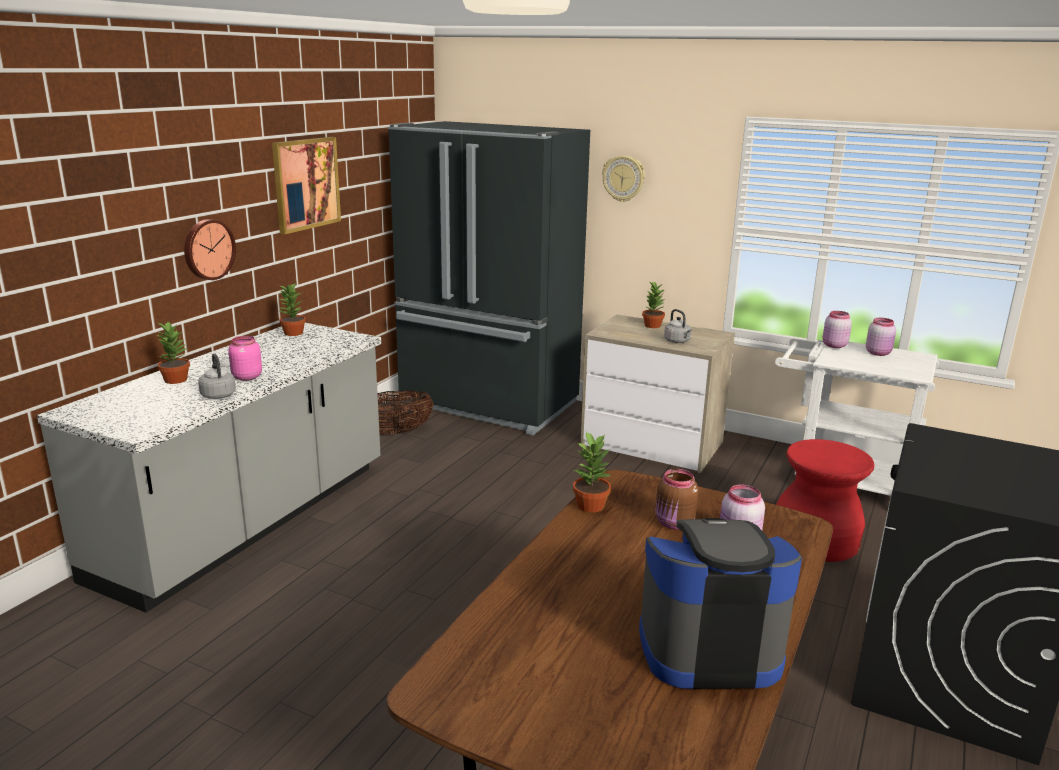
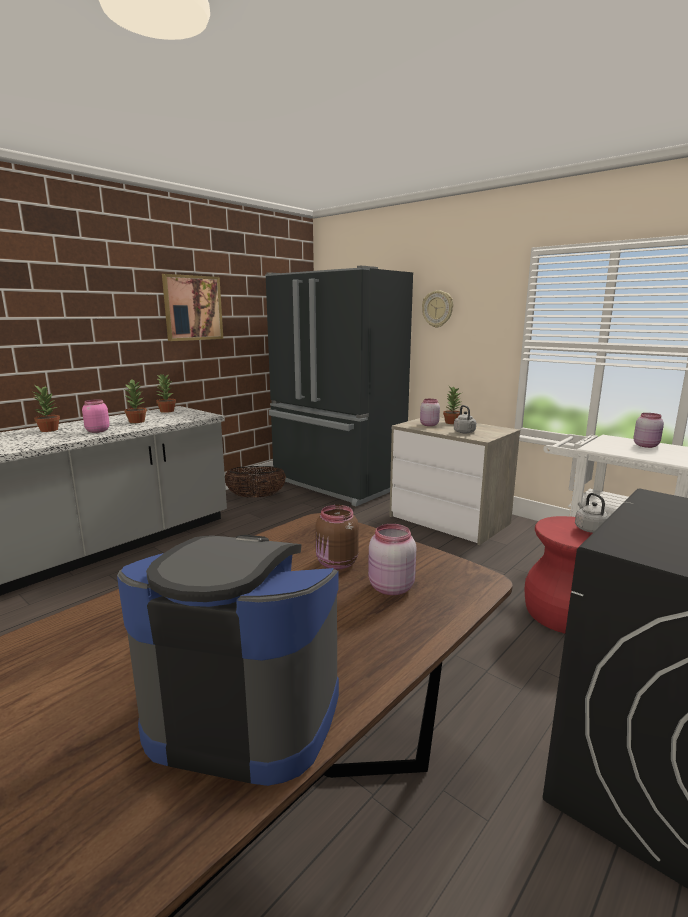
camera: 15 degrees right, 5 degrees down
wall clock [184,219,236,280] -> none
grey kettle [198,354,236,399] -> grey kettle moved to [575,493,609,533]
potted plant [573,431,611,513] -> potted plant moved to [124,380,147,423]
pink jar [823,311,852,348] -> pink jar moved to [420,399,440,426]

